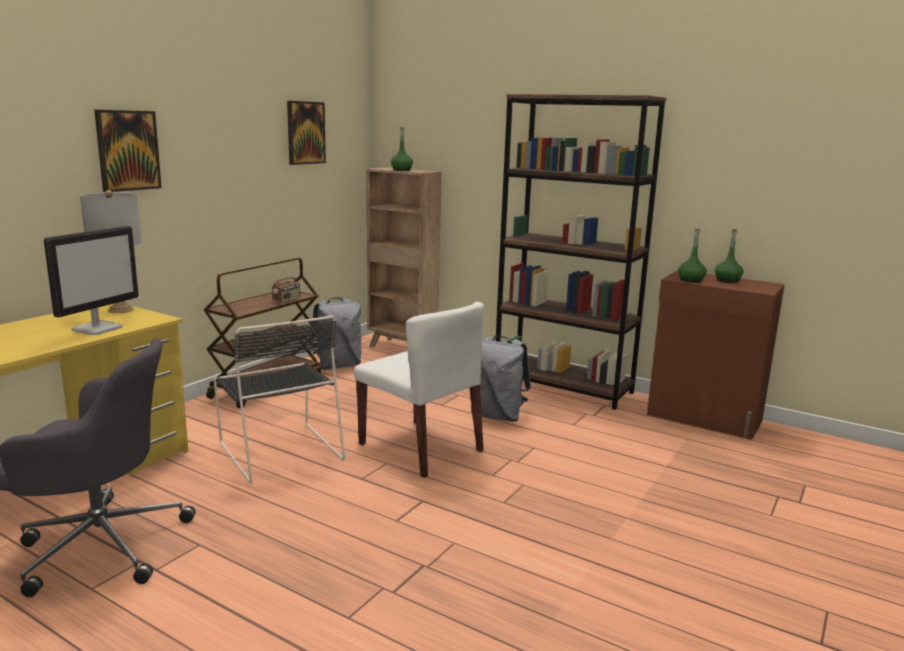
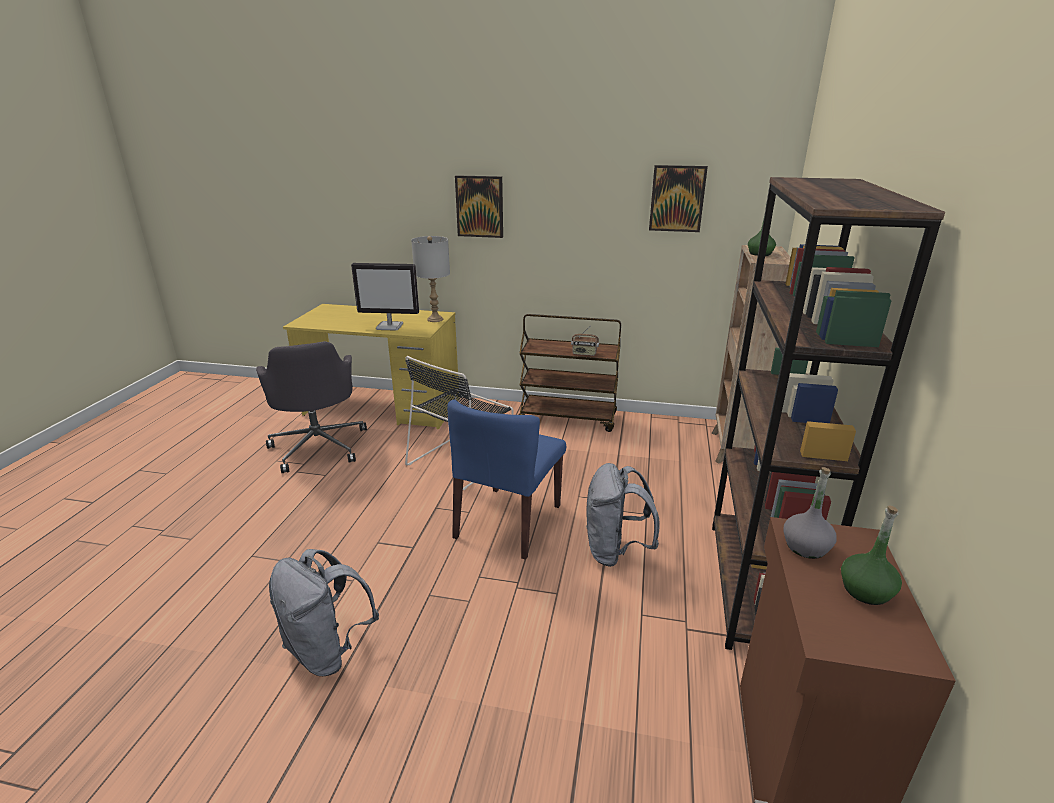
camera: 70 degrees right, 10 degrees up
grey backpack [308,297,361,370] -> grey backpack moved to [269,549,379,676]
white chair [354,302,484,478] -> blue chair [447,400,566,560]
green bottle [678,229,707,282] -> grey bottle [783,467,837,559]

